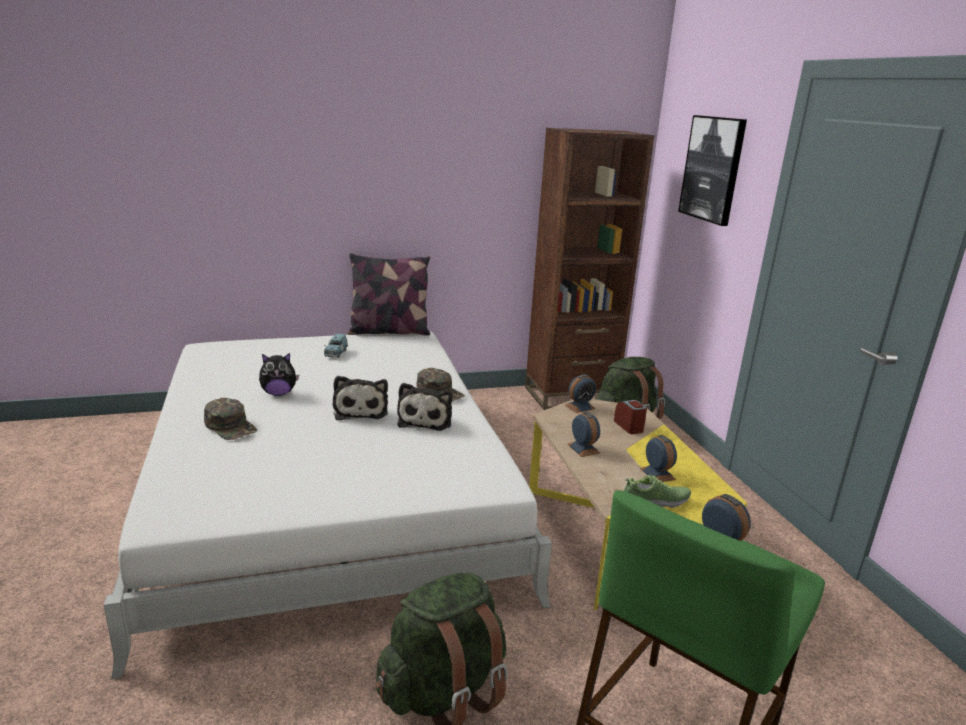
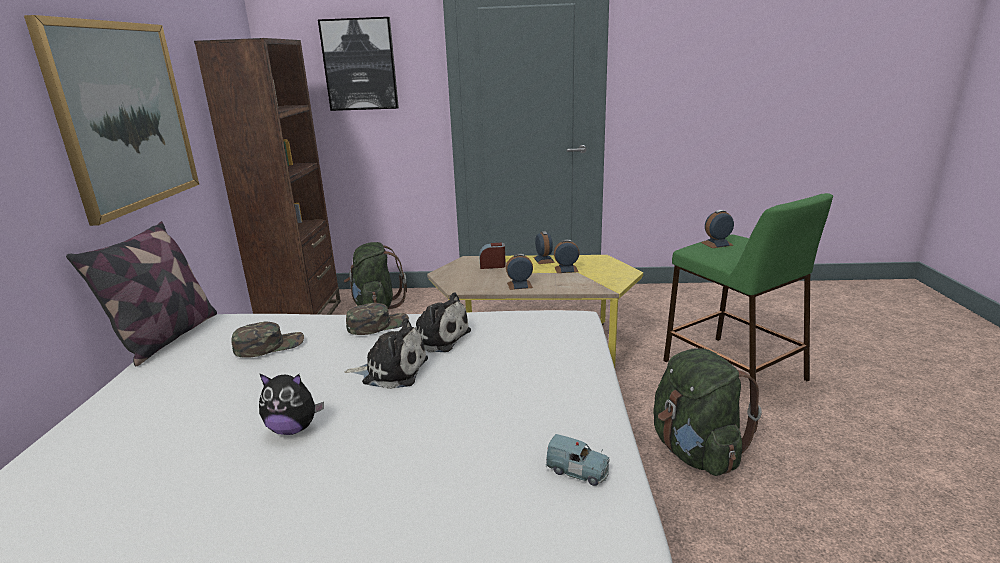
camera: 70 degrees left, 0 degrees up
green cap [204,398,257,440] -> green cap moved to [231,321,304,358]
plush toy [259,353,299,396] -> plush toy turned 90 degrees clockwise [259,373,324,435]
blue toy car [324,334,348,358] -> blue toy car moved to [546,434,610,486]
alarm clock [565,374,596,413] -> alarm clock moved to [533,231,555,264]
shoe [624,475,691,508] -> none
none -> picture [24,15,199,226]

